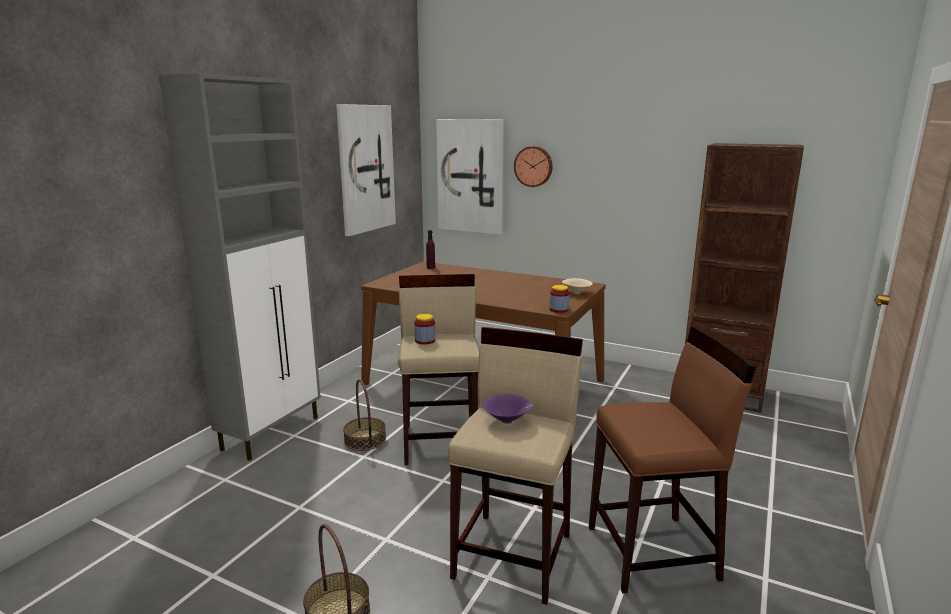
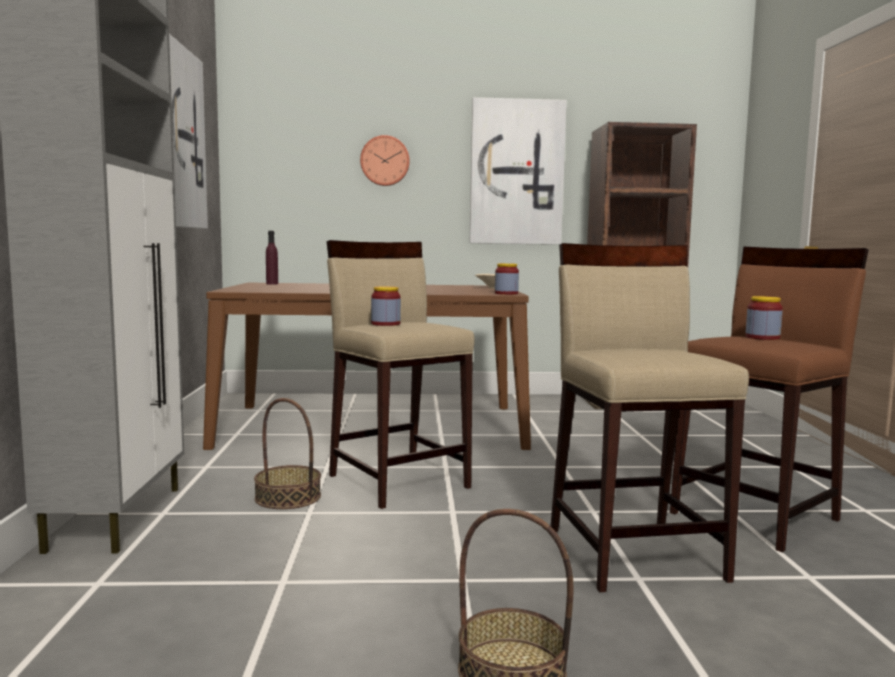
camera: 30 degrees left, 10 degrees down
picture [436,119,504,235] -> picture moved to [470,97,567,245]
purple bowl [483,394,533,424] -> none
none -> jar [745,296,783,340]

